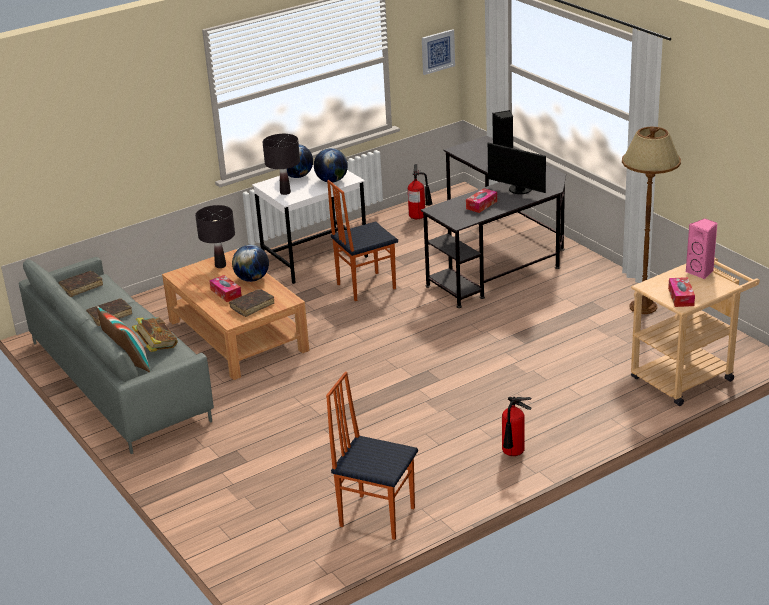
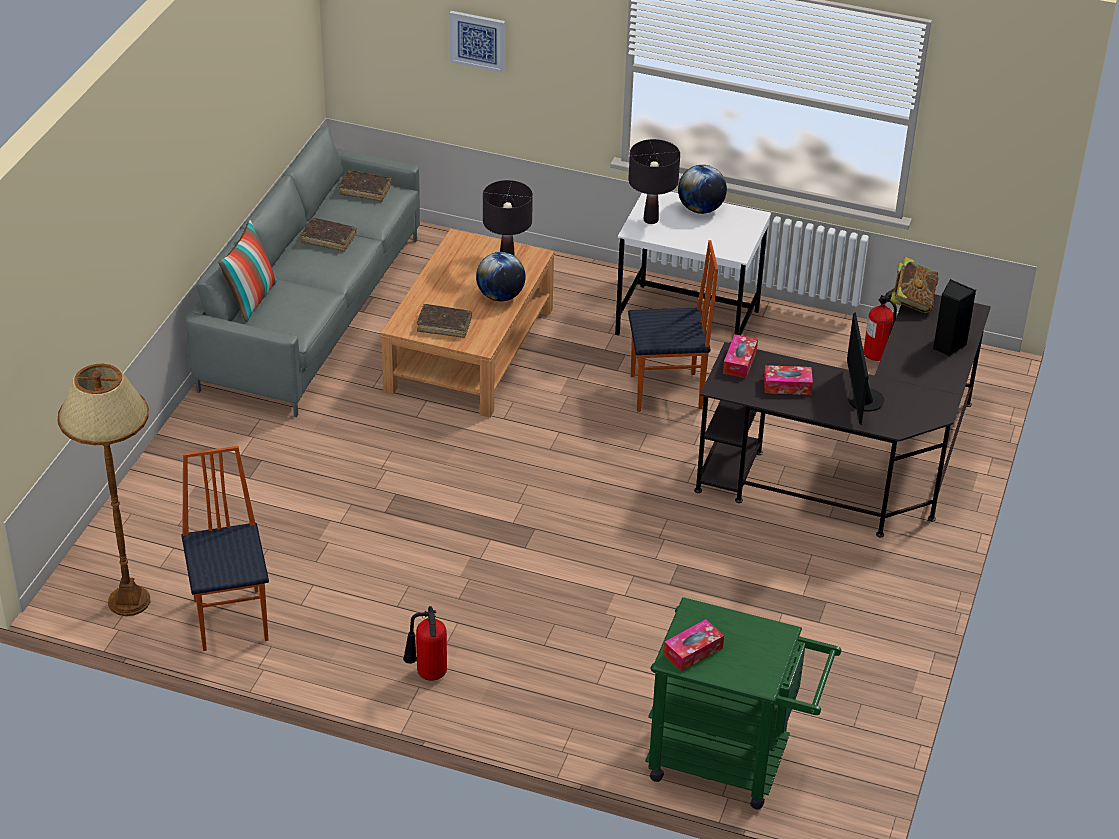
camera: 50 degrees right, 10 degrees up
book [132,317,178,352] -> book moved to [890,257,939,313]
tissue box [209,275,242,302] -> tissue box moved to [723,334,758,378]
globe [314,148,348,183] -> none
chair [327,180,398,301] -> chair turned 150 degrees clockwise [628,240,718,412]
picture [422,29,455,75] -> picture moved to [450,11,505,73]
brown floor lamp [622,127,681,314] -> brown floor lamp moved to [58,364,150,616]
beige cart [631,258,760,406] -> green cart [645,597,841,809]
pink speaker [686,219,718,279] -> none

